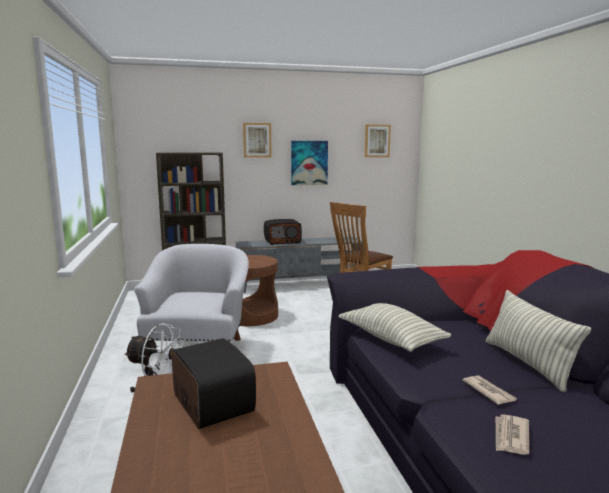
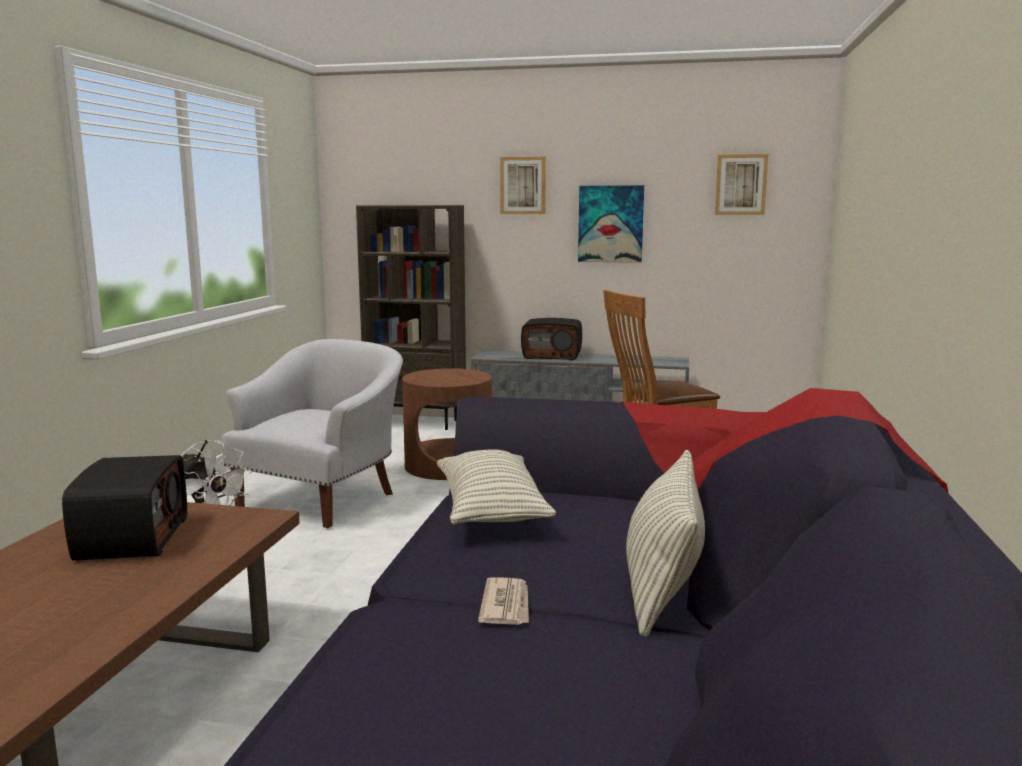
camera: 25 degrees right, 0 degrees up
newspaper [495,414,529,455] -> none

